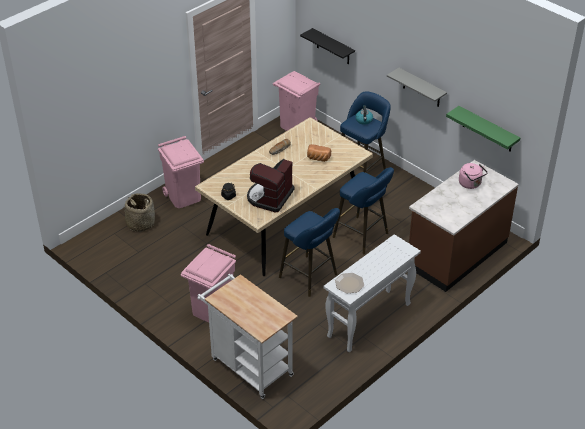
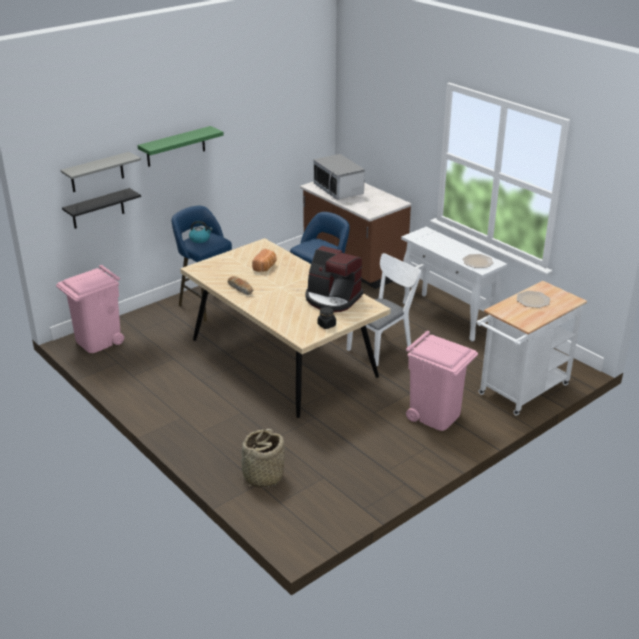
camera: 85 degrees left, 10 degrees down
pink trash can [158,136,204,208] -> none
blue stool [279,208,340,297] -> white chair [347,253,421,366]
grey shelf [387,68,447,107] -> grey shelf moved to [60,152,141,192]
green shelf [446,106,520,152] -> green shelf moved to [138,126,224,167]
pink kettle [459,163,488,189] -> microwave [314,154,365,200]
none -> plate [517,291,550,308]

